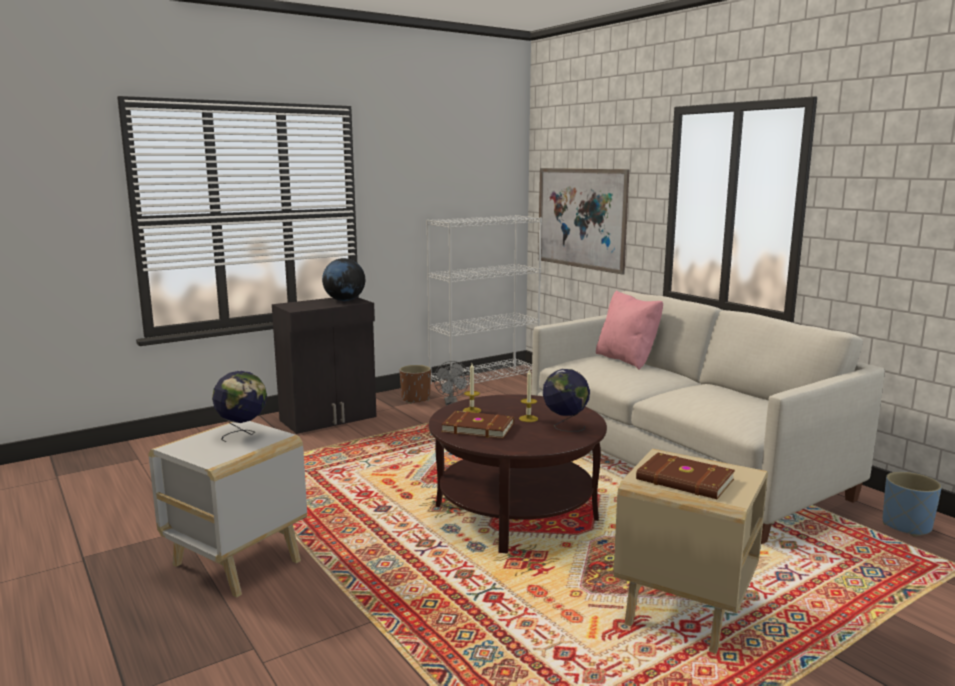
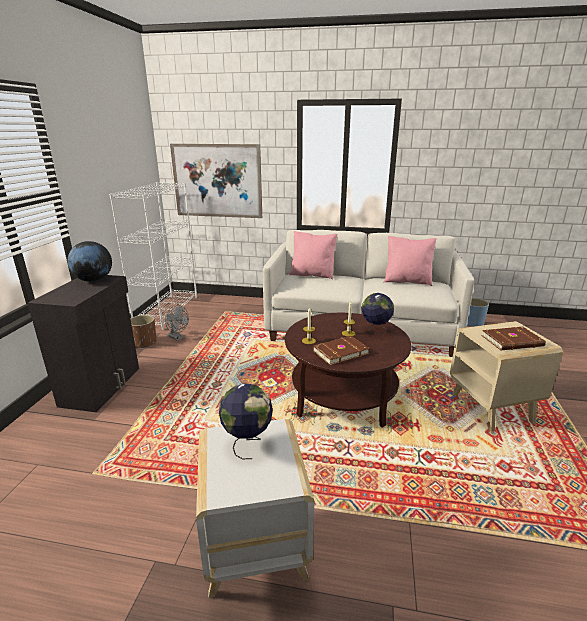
camera: 45 degrees left, 10 degrees up
none -> pink pillow [384,236,437,286]

